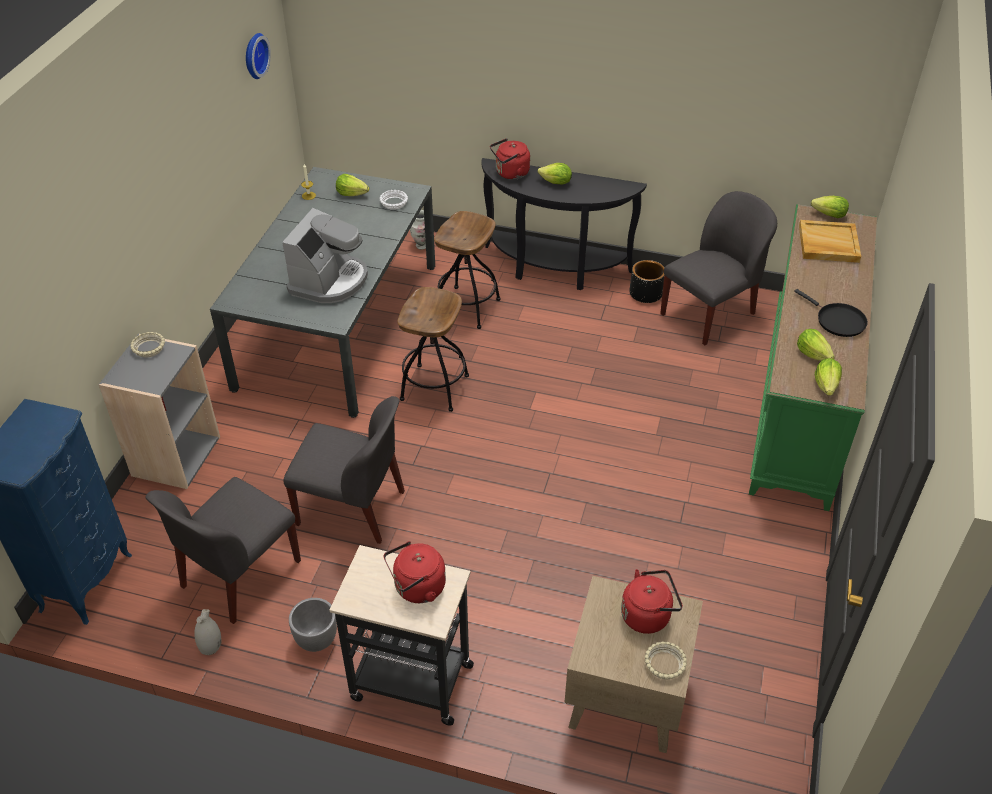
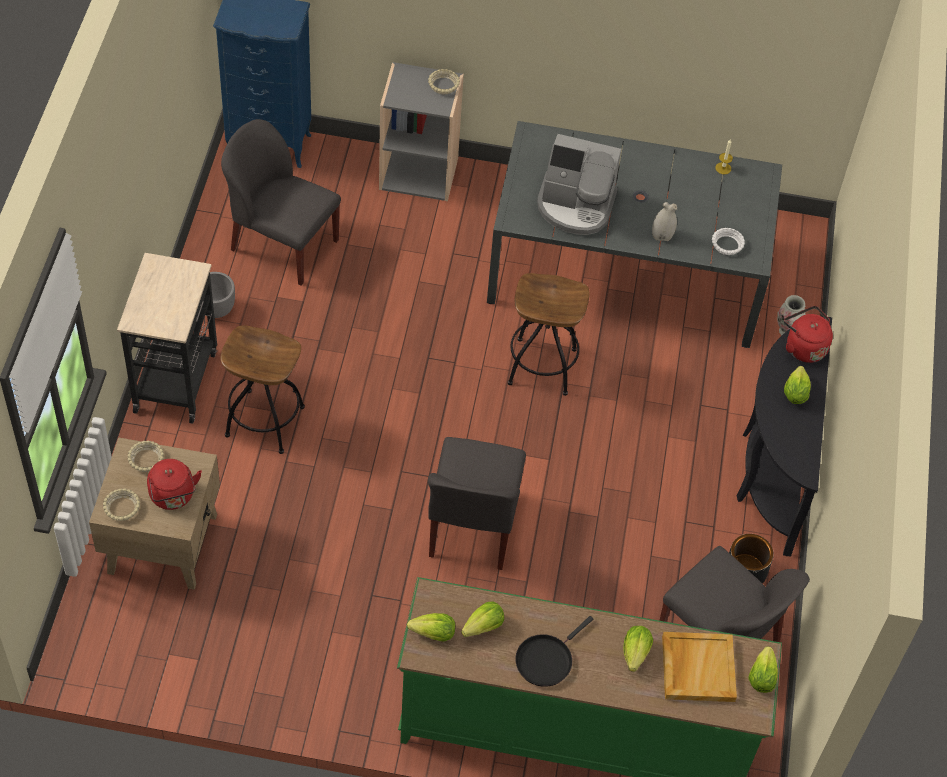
camera: 80 degrees right, 10 degrees up
white vase [194,609,221,655] -> white vase moved to [652,202,678,241]
wall clock [246,33,271,79] -> none
grey chair [284,396,405,544] -> grey chair moved to [428,437,526,570]
lettuce [336,174,369,196] -> lettuce moved to [623,626,653,672]
red kettle [384,541,446,603] -> none
brown stool [434,211,501,329] -> brown stool moved to [221,325,305,454]
none -> beige bowl [127,441,164,472]

